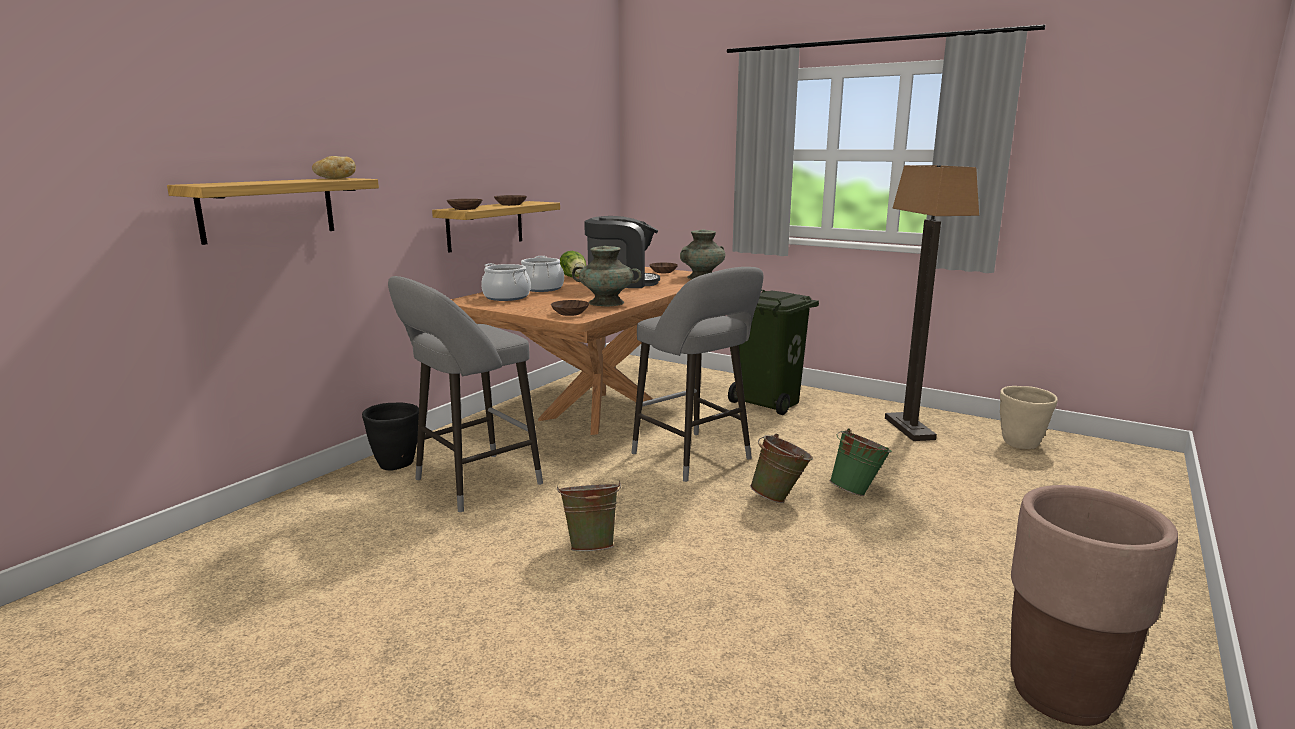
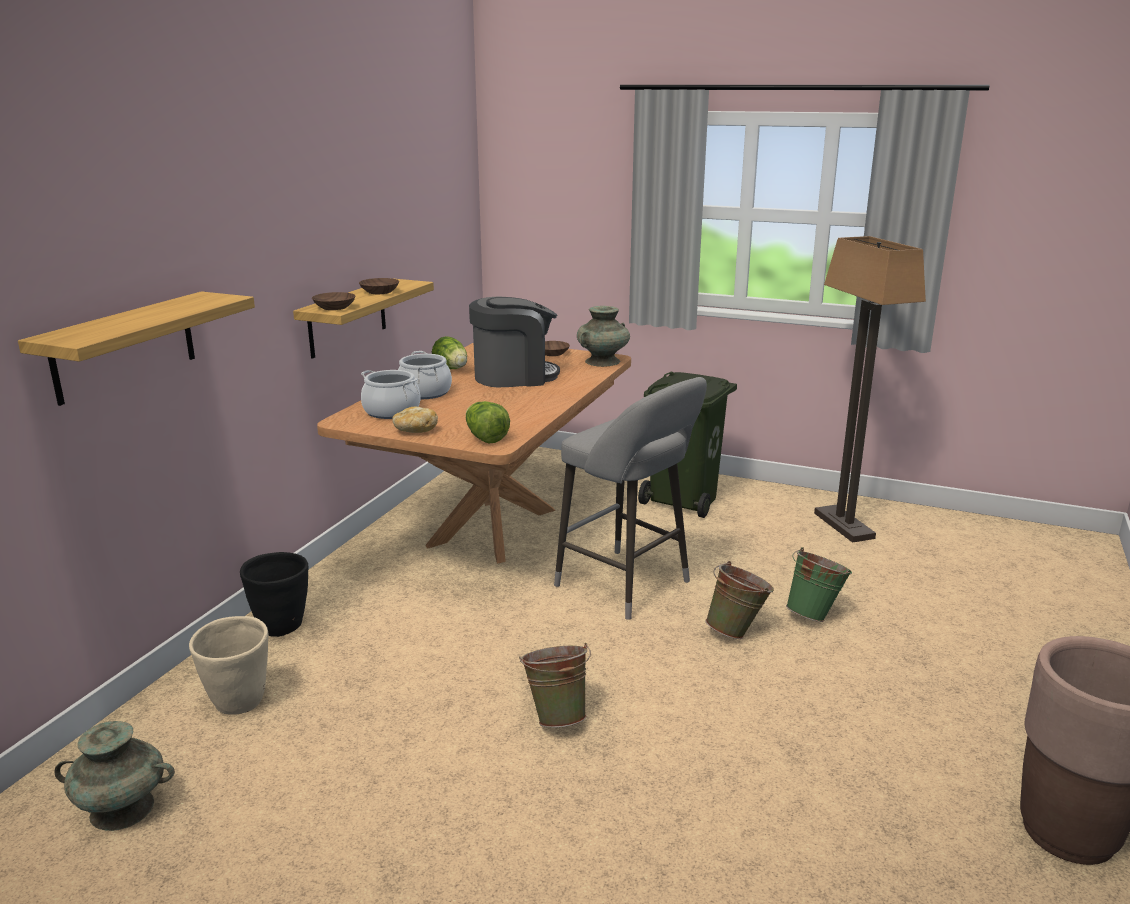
camera: 10 degrees left, 5 degrees up
bread [312,156,356,179] -> bread moved to [392,407,438,433]
grey stool [388,276,543,512] -> none
brown bowl [551,300,589,316] -> lettuce [466,401,510,444]
turquoise vase [572,246,642,306] -> turquoise vase moved to [55,721,175,831]
beige planter [1000,386,1058,449] -> beige planter moved to [189,616,269,715]

